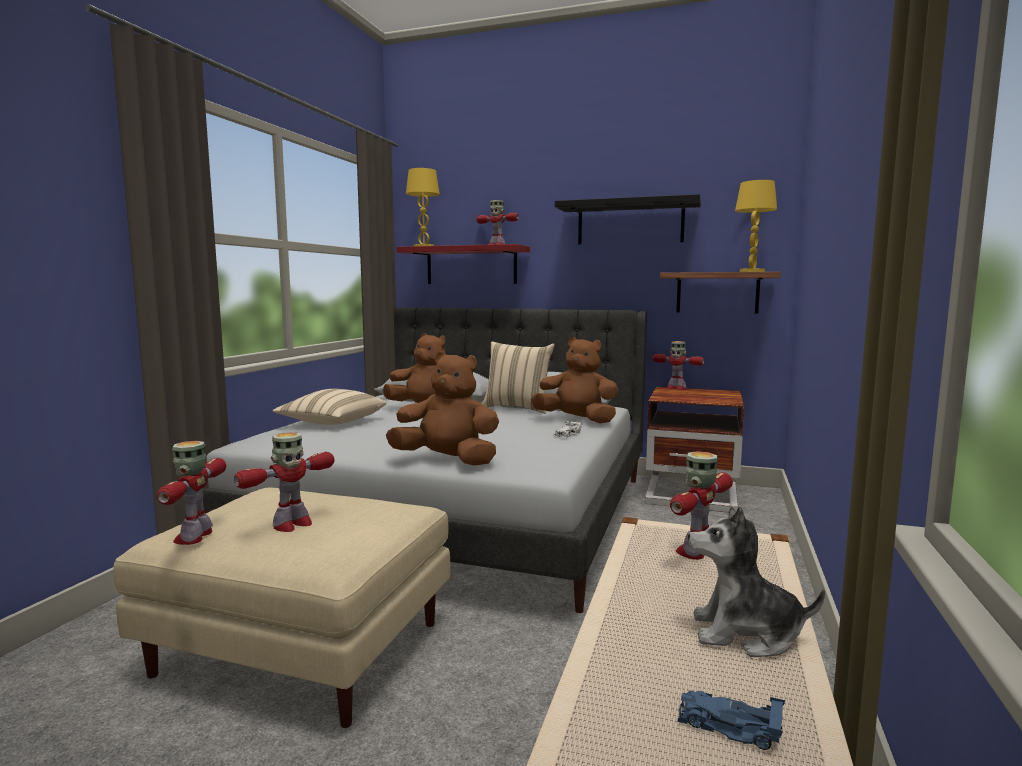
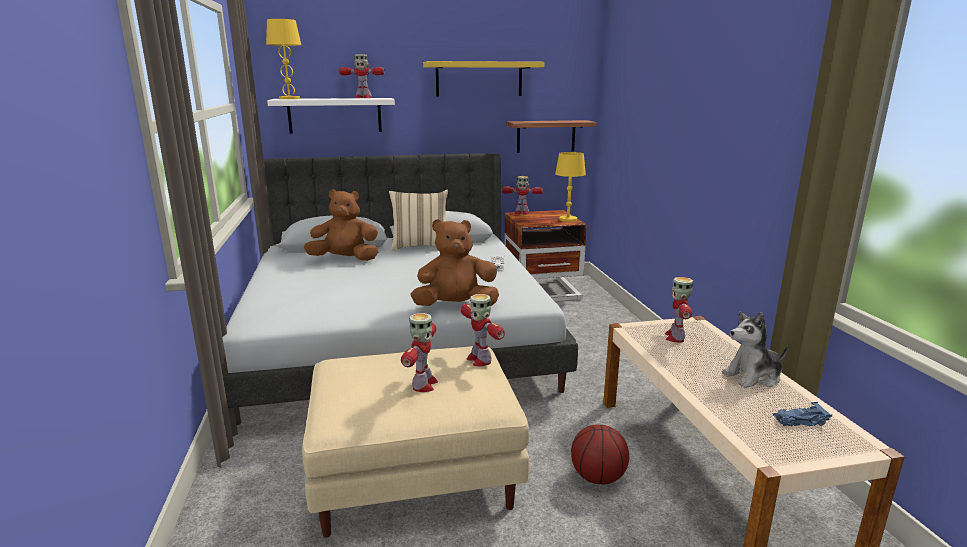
camera: 30 degrees left, 10 degrees up
toy robot [157,441,226,545] -> toy robot moved to [461,294,505,366]
beige pillow [273,389,386,425] -> none
red shelf [397,244,530,284] -> white shelf [267,98,395,134]
brown plush toy [531,337,618,423] -> none
black shelf [555,194,701,245] -> yellow shelf [423,61,545,97]
yellow table lamp [735,180,777,272] -> yellow table lamp moved to [555,152,586,222]
none -> basketball [571,424,629,484]

